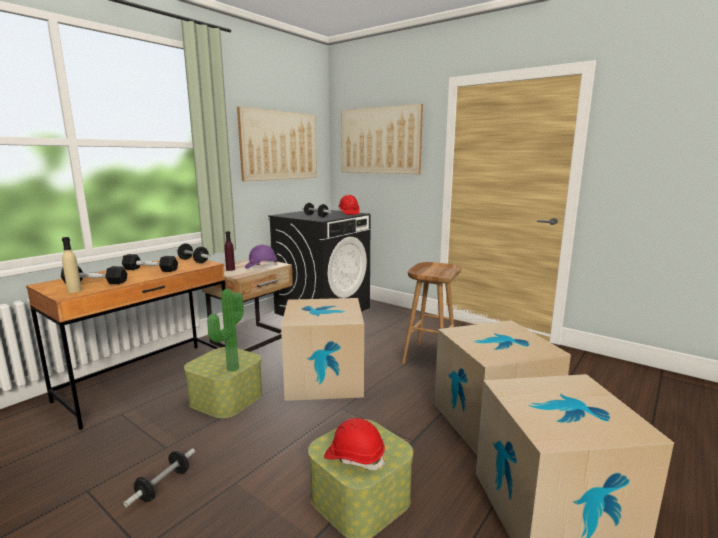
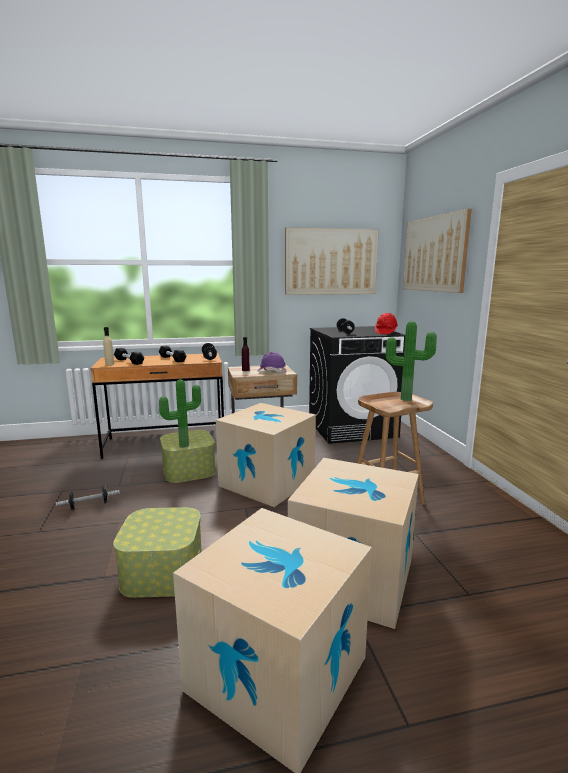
camera: 40 degrees right, 0 degrees up
red hard hat [324,418,385,470] -> none
none -> potted plant [386,321,437,401]

